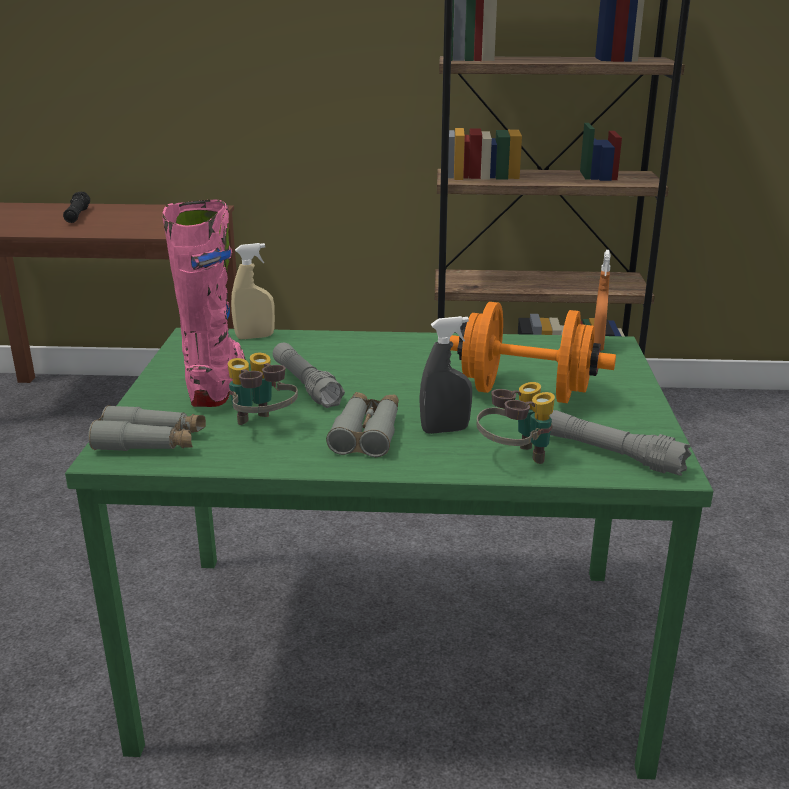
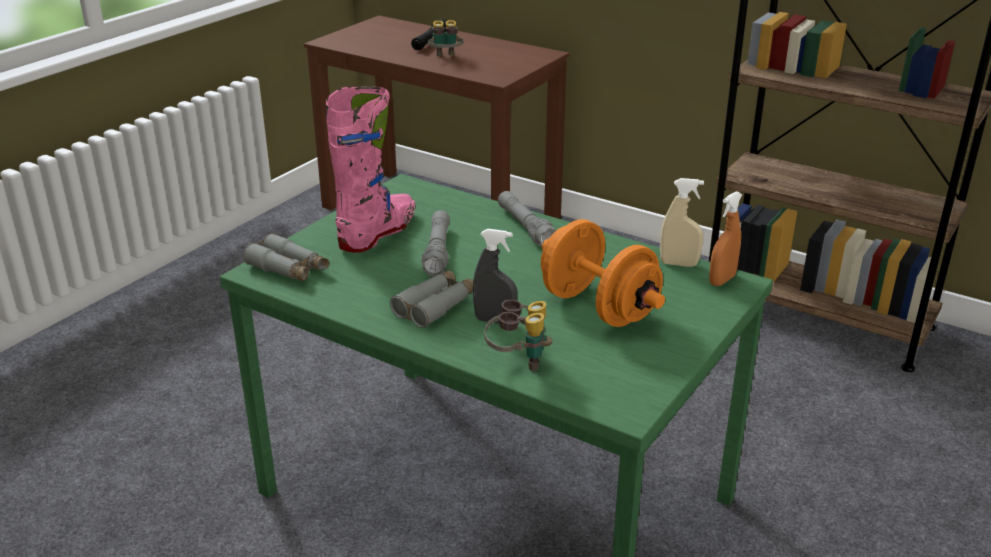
camera: 30 degrees right, 5 degrees up
binoculars [228,353,298,425] -> binoculars moved to [428,20,464,57]
beige spray bottle [231,243,275,339] -> beige spray bottle moved to [660,178,704,267]
grey flashlight [550,410,691,476] -> grey flashlight moved to [498,191,556,247]

